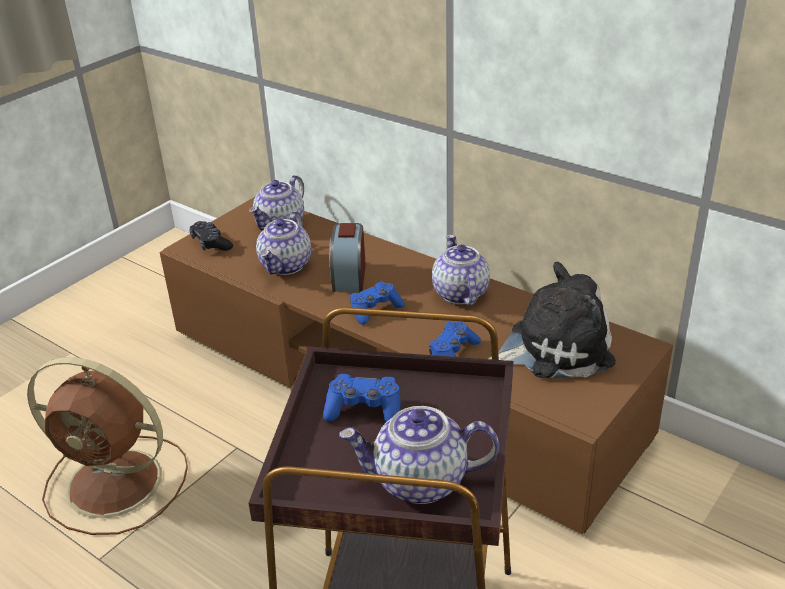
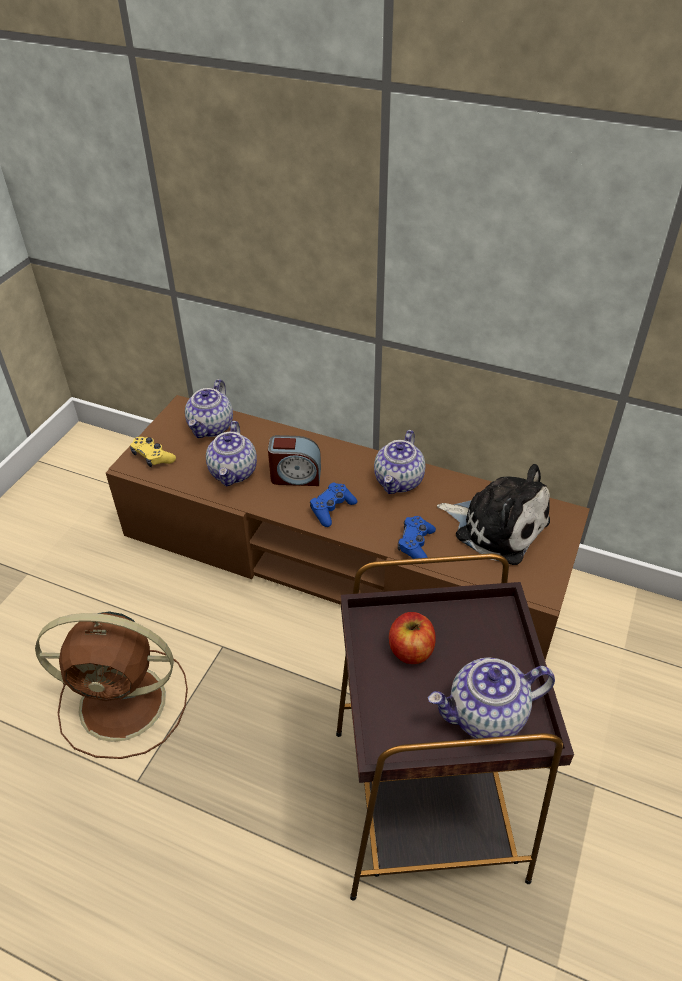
camera: 15 degrees left, 10 degrees up
black game controller [189,221,233,251] -> yellow game controller [130,437,176,467]
blue game controller [323,374,401,422] -> apple [389,612,436,664]
alarm clock [329,223,366,292] -> alarm clock turned 75 degrees counterclockwise [268,435,321,486]
teapot [432,235,490,306] -> teapot turned 135 degrees counterclockwise [374,430,425,494]
plush toy [488,262,616,378] -> plush toy turned 60 degrees clockwise [437,464,550,565]

